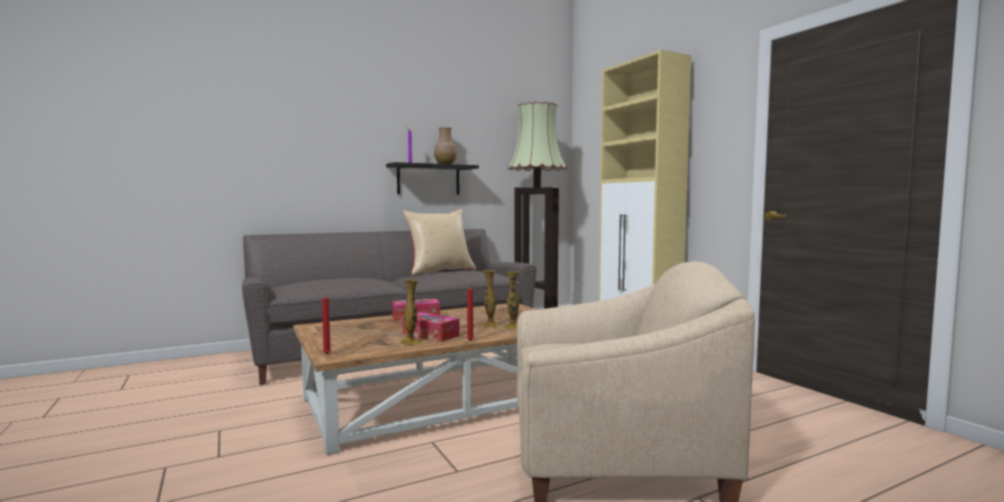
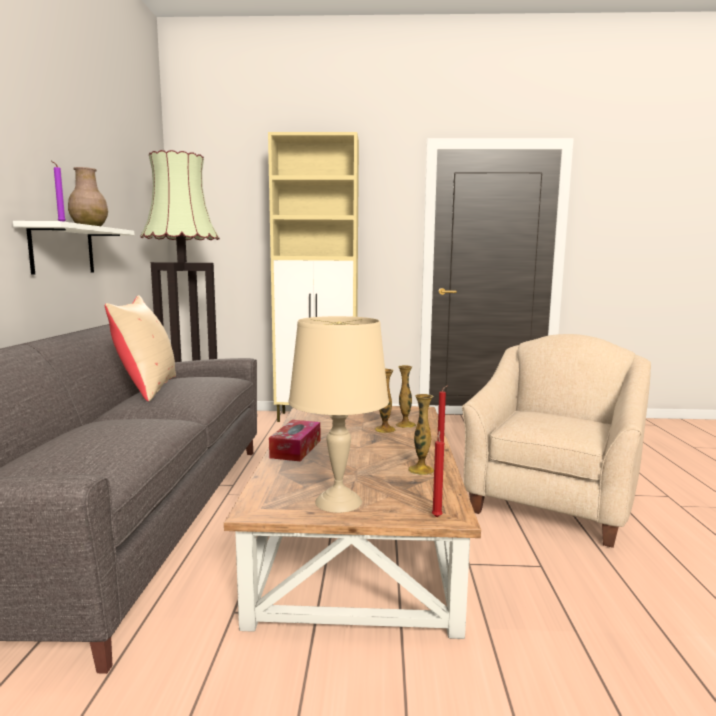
camera: 60 degrees left, 5 degrees up
black shelf [386,162,479,195] -> white shelf [13,221,134,275]
tissue box [402,312,460,342] -> none
none -> beige table lamp [288,316,389,513]

